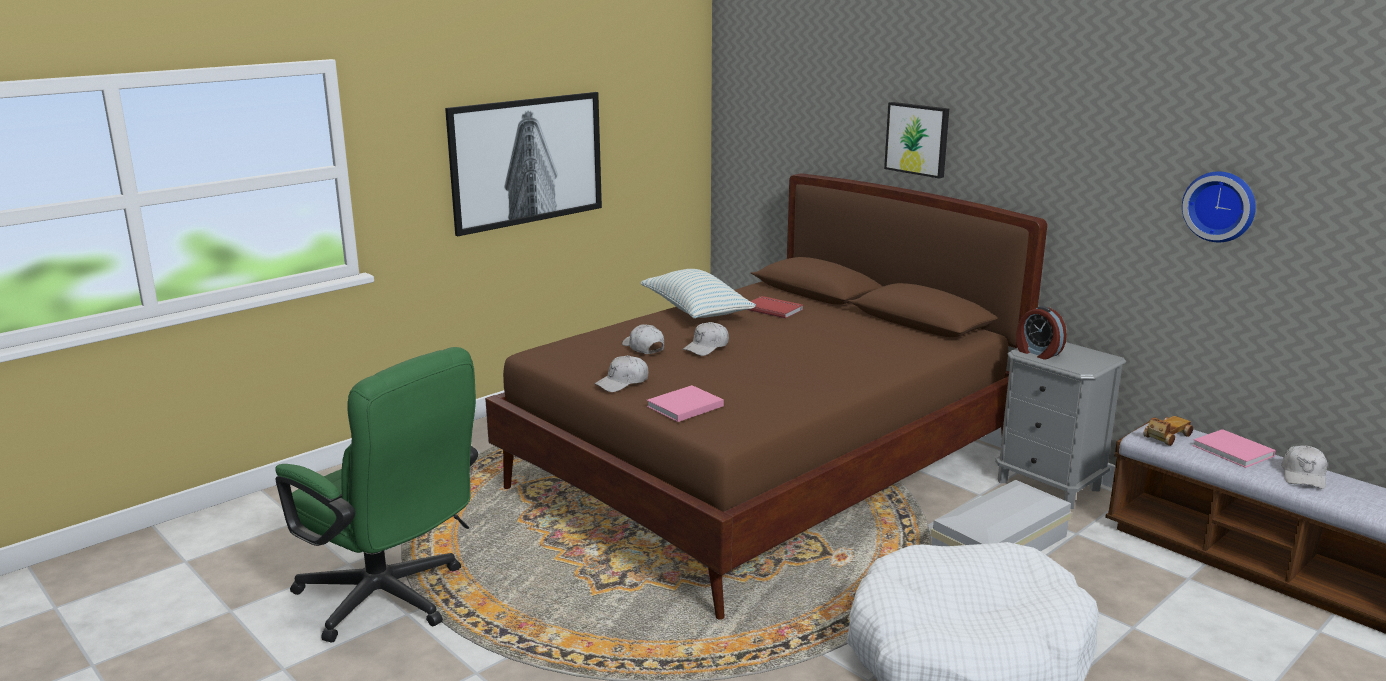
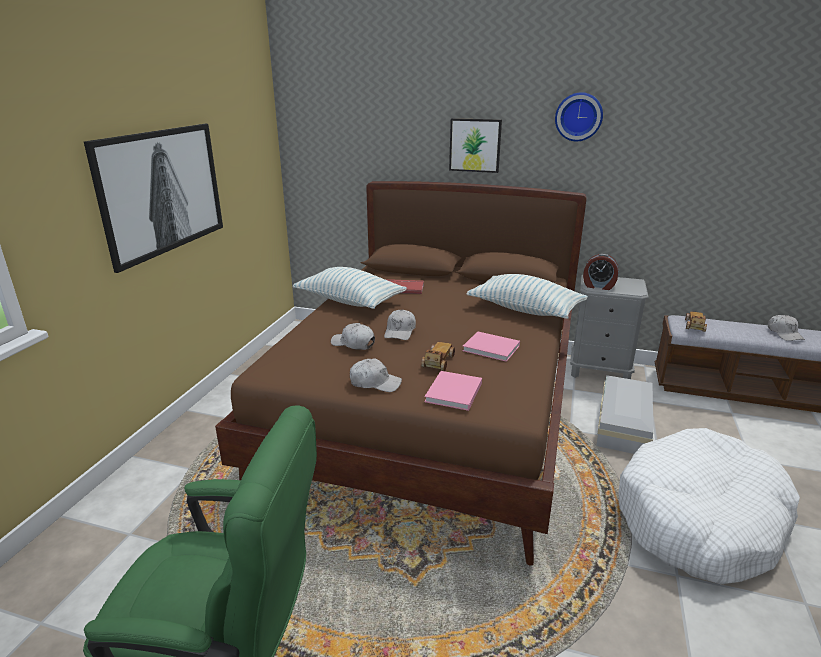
camera: 30 degrees left, 5 degrees up
white cap [595,355,649,392] -> white cap turned 105 degrees counterclockwise [350,359,402,392]
wall clock [1182,171,1256,243] -> wall clock moved to [555,92,603,141]
pink book [1193,429,1276,468] -> pink book moved to [462,331,520,362]
none -> toy car [421,342,455,371]
none -> pillow [466,274,588,319]

